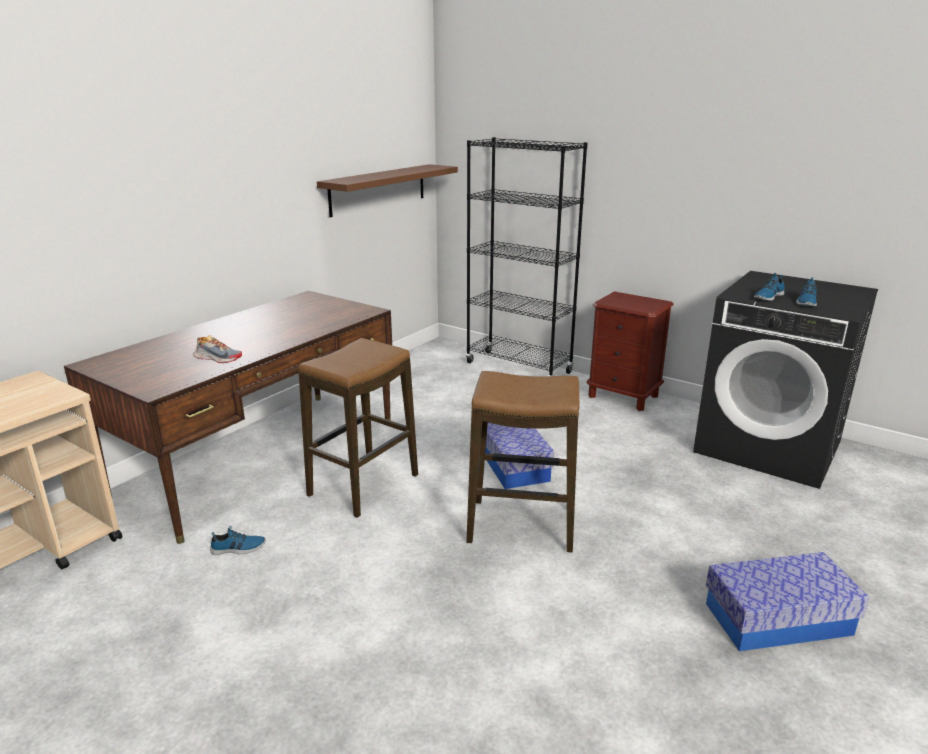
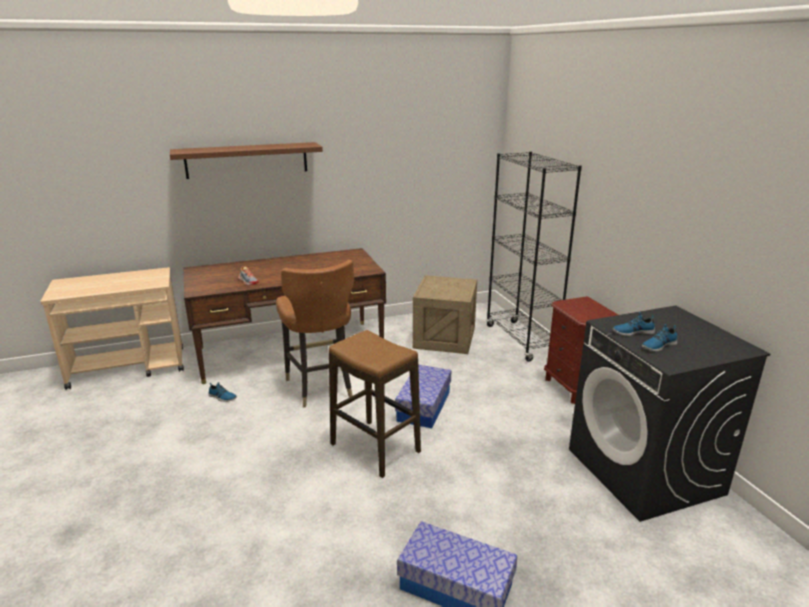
camera: 35 degrees right, 0 degrees up
stool [299,338,418,518] -> brown chair [276,260,354,408]
brown shelf [317,164,458,217] -> brown shelf moved to [170,142,323,179]
none -> crate [413,275,477,354]

